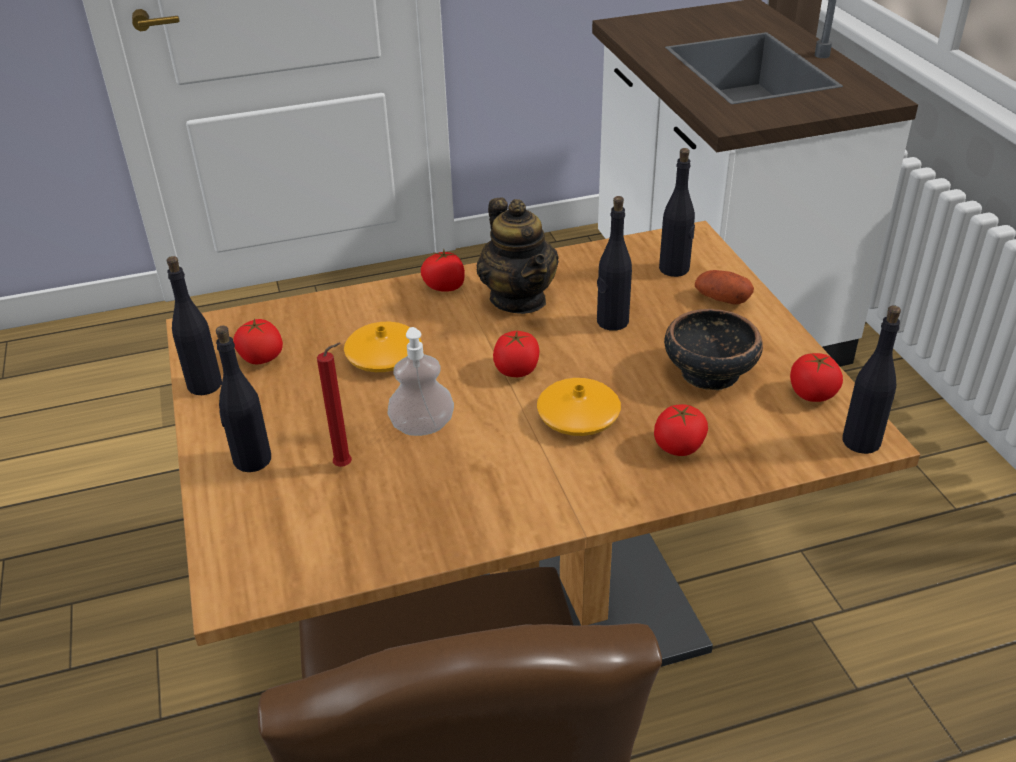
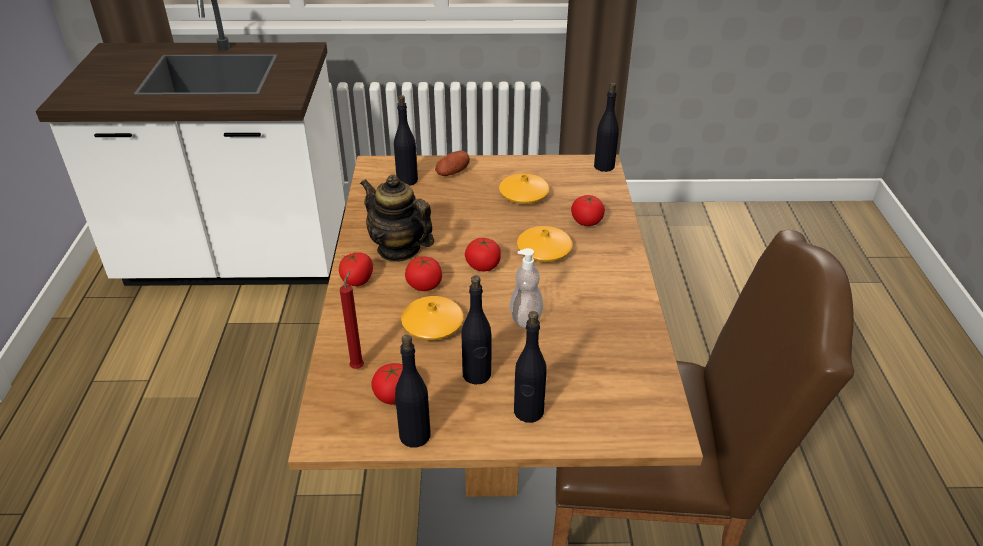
camera: 75 degrees left, 0 degrees up
red candle [317,343,352,467] -> red candle moved to [340,271,364,369]
teapot [477,198,559,314] -> teapot turned 135 degrees counterclockwise [360,175,434,262]
black bottle [597,196,632,331] -> black bottle moved to [461,276,491,384]
bowl [664,309,763,390] -> orange vase [499,173,549,204]
tomato [790,353,843,402] -> tomato moved to [405,257,442,291]

